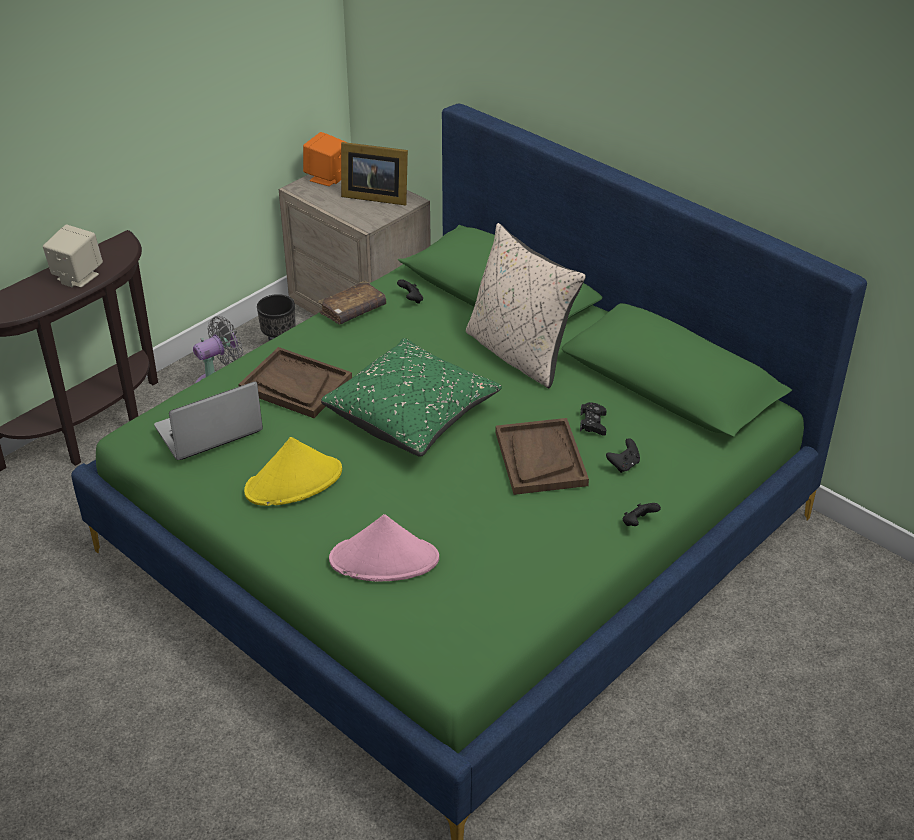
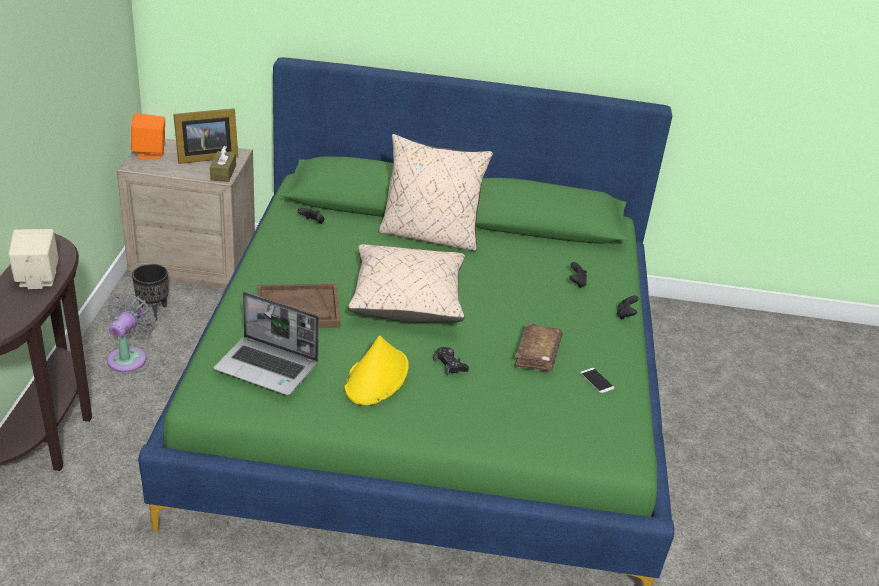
camera: 40 degrees left, 5 degrees down
laptop [154,382,263,460] -> laptop turned 90 degrees counterclockwise [214,292,319,395]
brown book [318,281,386,324] -> brown book moved to [514,323,563,371]
green pillow [321,338,502,457] -> beige pillow [348,244,465,322]
pink hat [329,514,439,582] -> none
brown tray [495,418,589,495] -> none
black game controller [580,402,607,435] -> black game controller moved to [433,347,469,375]
none -> brown tissue box [210,146,236,182]
none -> phone [580,368,614,393]

